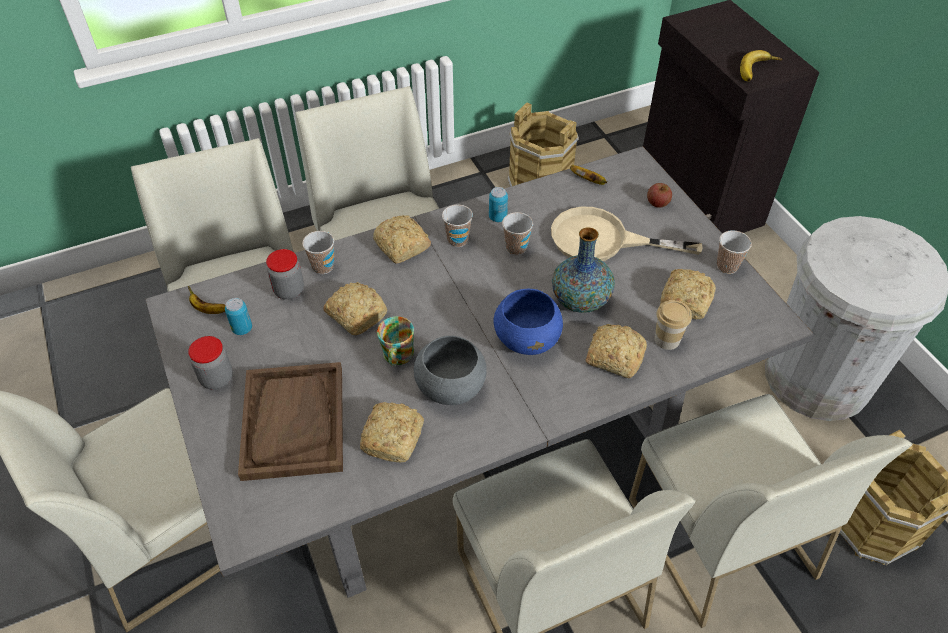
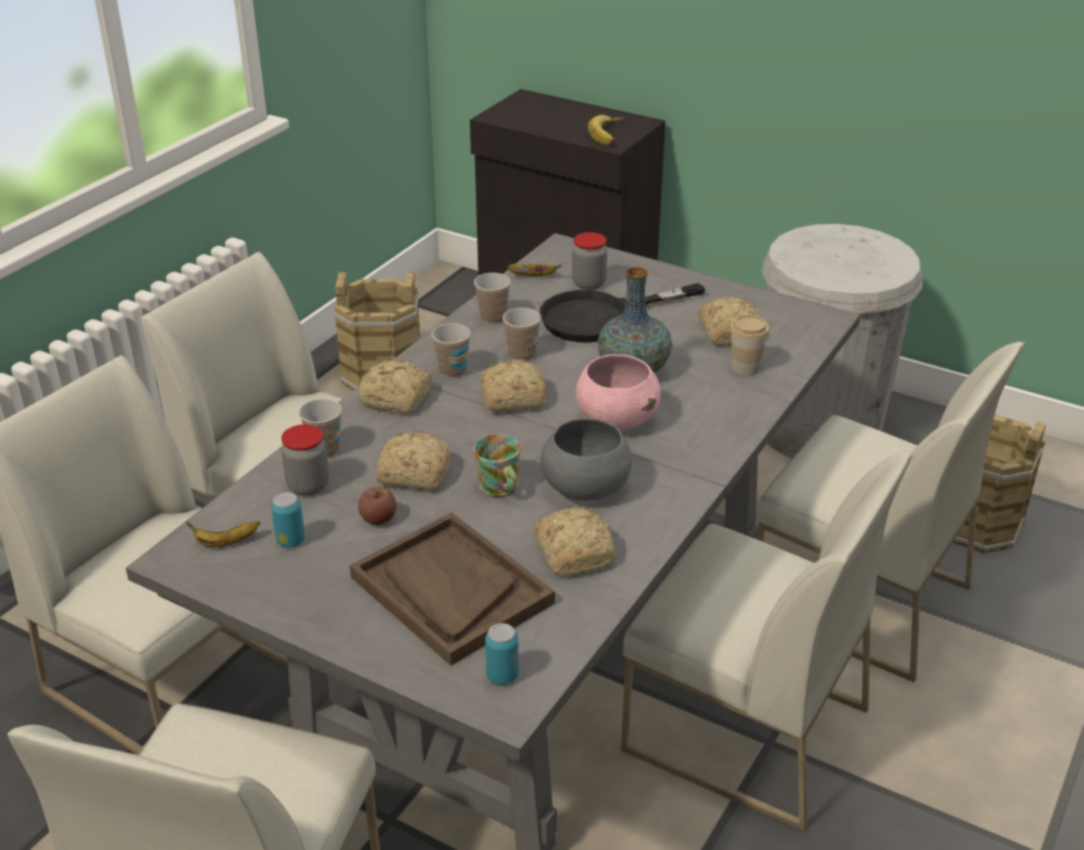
camera: 35 degrees left, 15 degrees down
jar [188,336,233,390] -> jar moved to [572,232,607,290]
can [489,187,508,222] -> can moved to [485,623,519,685]
blue bowl [494,289,563,355] -> pink bowl [576,354,661,430]
beige frying pan [551,207,703,261] -> black frying pan [539,283,706,343]
bread [585,324,647,378] -> bread moved to [480,359,546,412]
apple [647,183,672,208] -> apple moved to [358,487,397,525]
cup [717,230,752,274] -> cup moved to [474,273,511,324]

